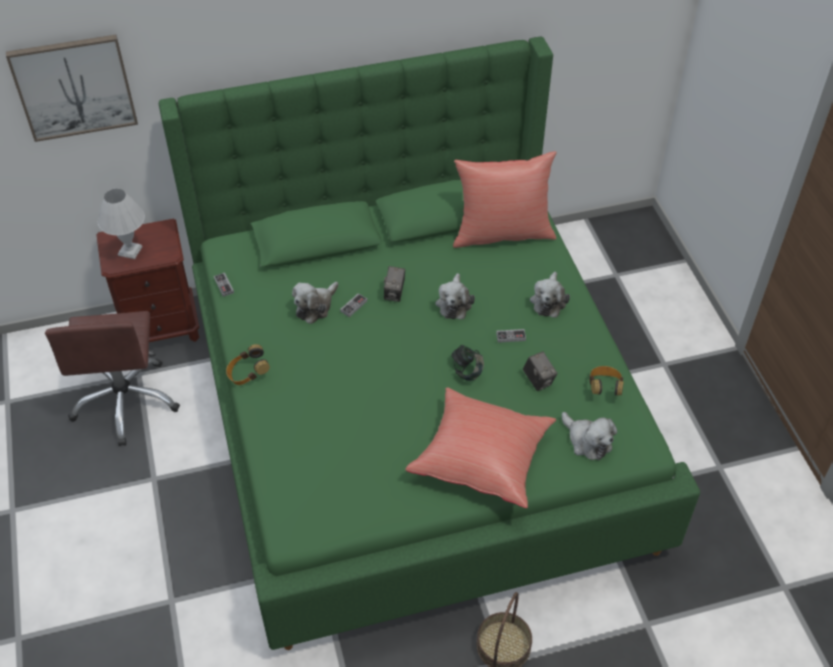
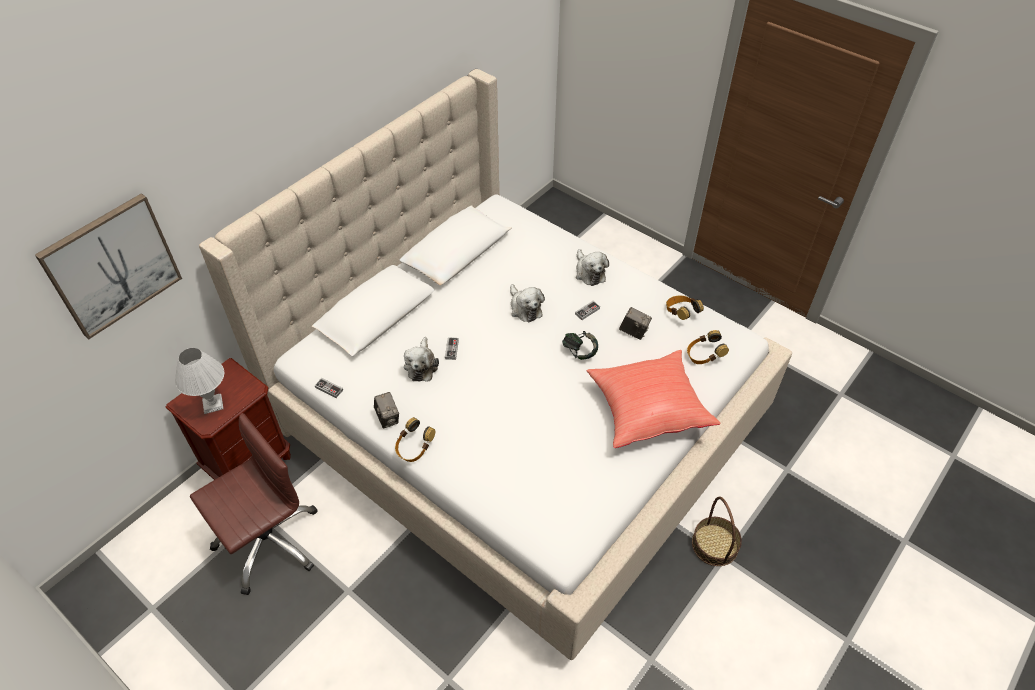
camera: 35 degrees left, 0 degrees up
brown office chair [45,311,180,446] -> brown office chair turned 90 degrees counterclockwise [190,413,317,595]
green bed [159,37,700,650] -> beige bed [199,69,792,660]
camera [384,266,405,302] -> camera moved to [374,392,399,429]
red pillow [453,151,557,248] -> none
plush toy [562,412,617,460] -> headphones [687,330,729,364]

